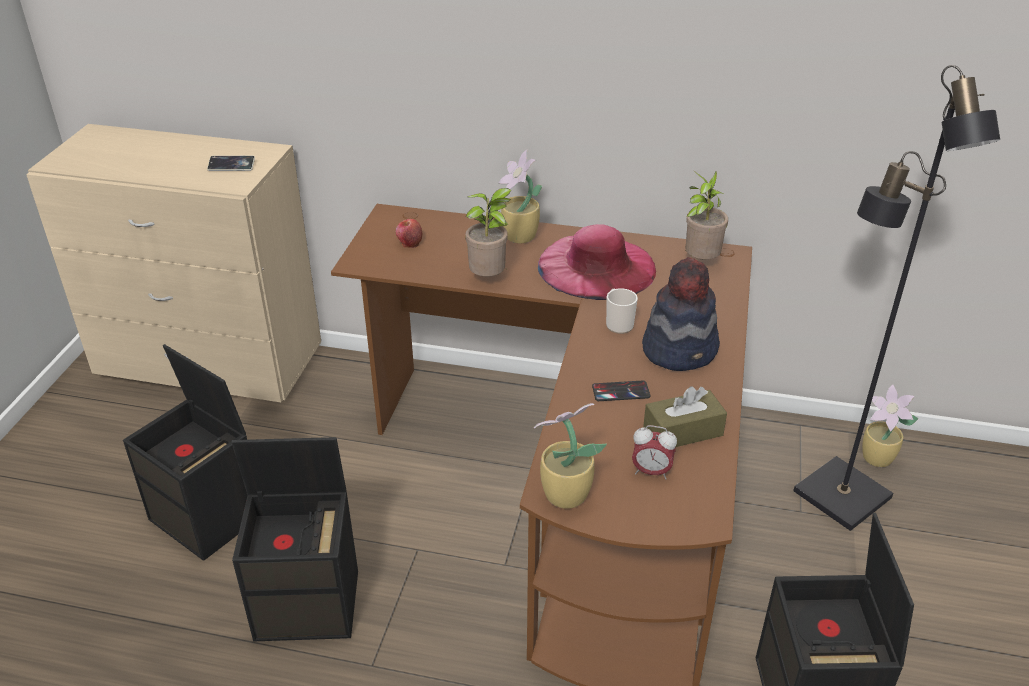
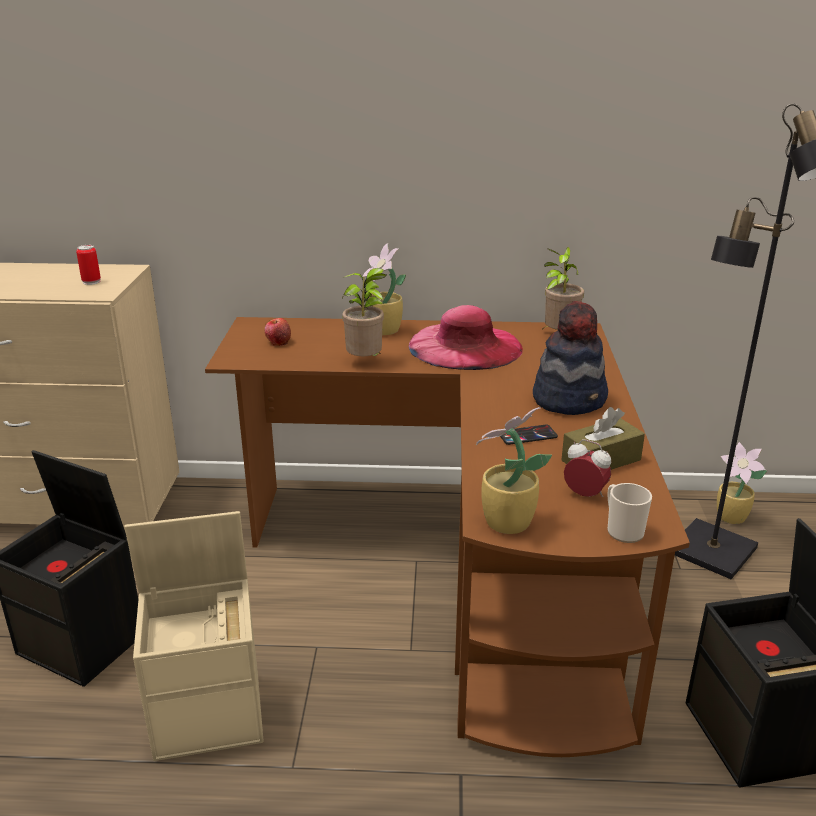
camera: 10 degrees left, 10 degrees down
phone [207,156,255,171] -> can [76,245,101,285]
black storage box [231,437,358,641] -> beige storage box [124,511,264,761]
mug [606,288,638,334] -> mug moved to [607,483,652,543]
alarm clock [632,425,677,479] -> alarm clock turned 150 degrees counterclockwise [564,439,611,497]

